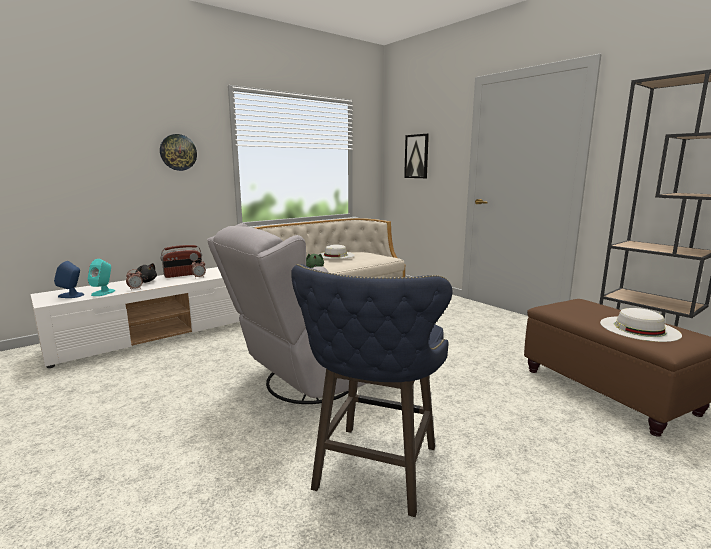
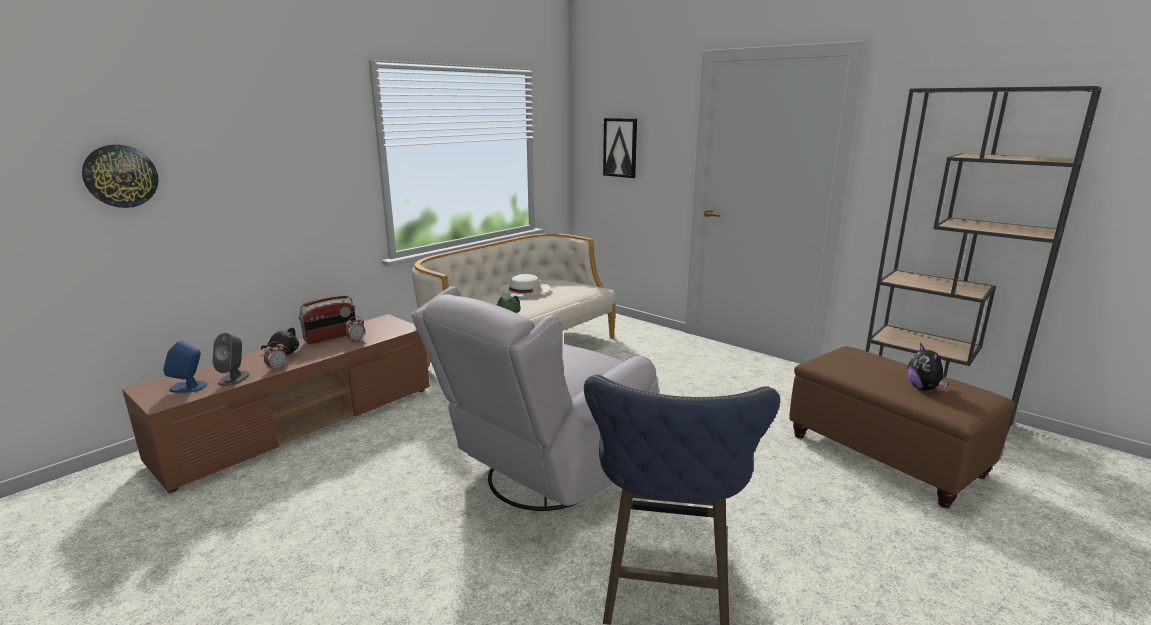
camera: 10 degrees left, 5 degrees up
white tv stand [30,267,240,368] -> brown tv stand [122,314,430,493]
turquoise speaker [88,259,115,296] -> grey speaker [212,333,249,386]
wall clock [160,134,197,171] -> wall clock moved to [82,144,159,208]
white hat [600,308,682,342] -> plush toy [907,343,948,391]

